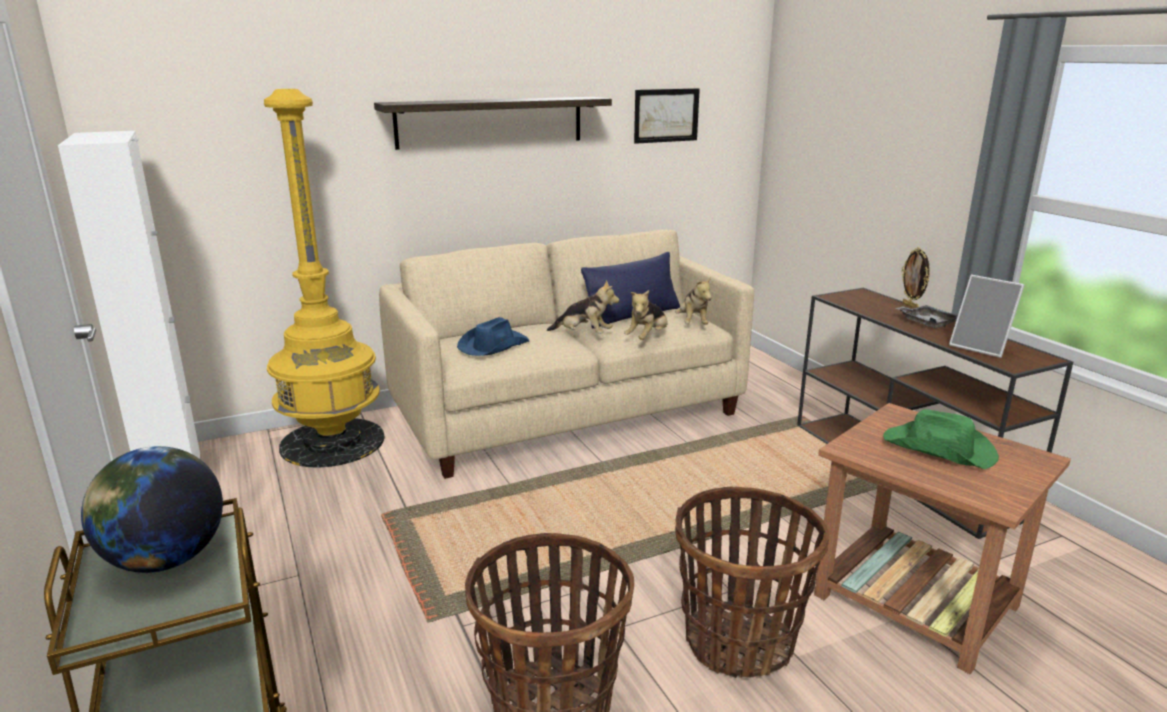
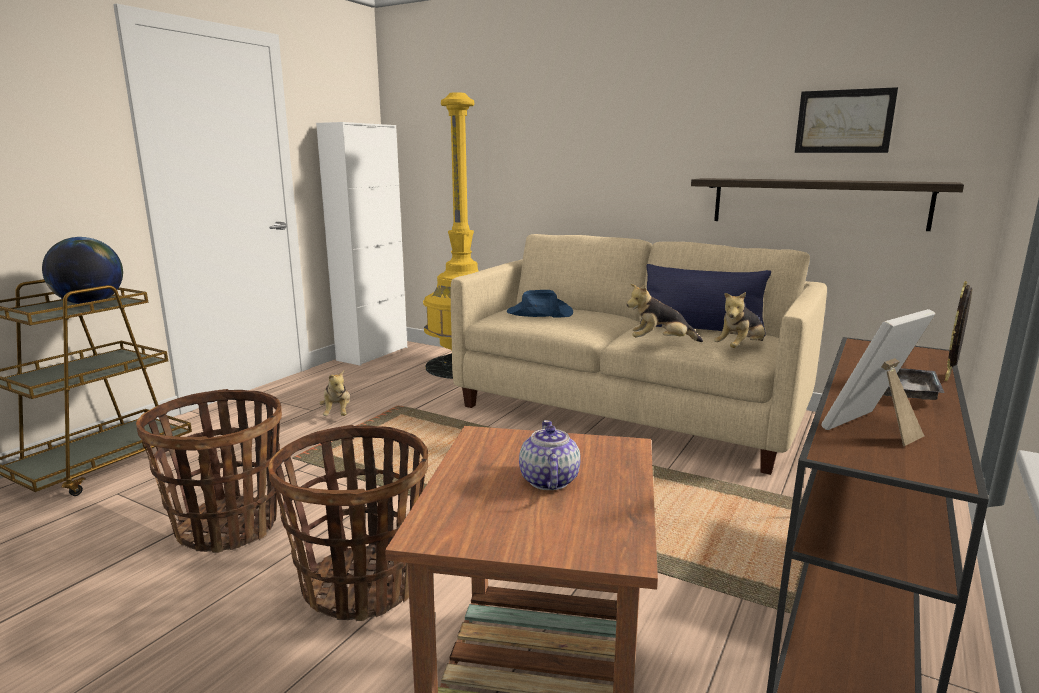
camera: 55 degrees right, 5 degrees down
shelf [374,97,612,150] -> shelf moved to [691,178,964,231]
plush toy [547,280,619,334] -> plush toy moved to [319,370,350,416]
green hat [883,410,999,469] -> teapot [519,420,581,490]
picture frame [949,275,1025,358] -> picture frame turned 45 degrees clockwise [821,309,935,446]

